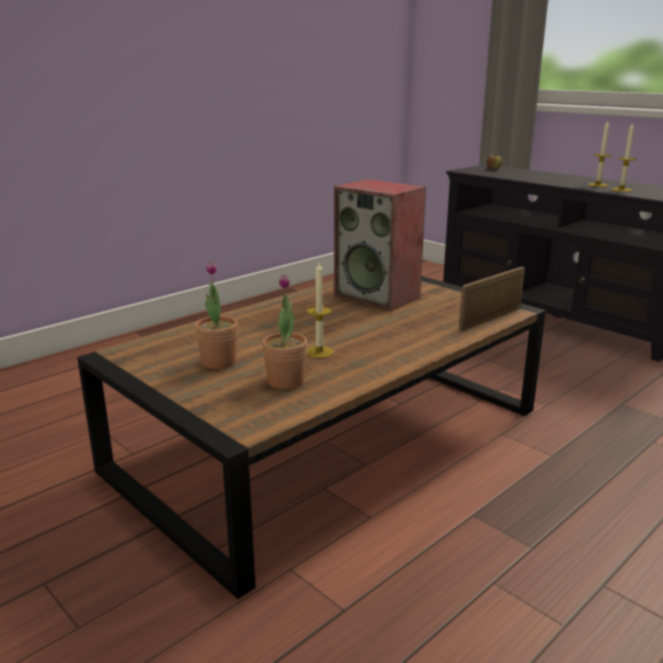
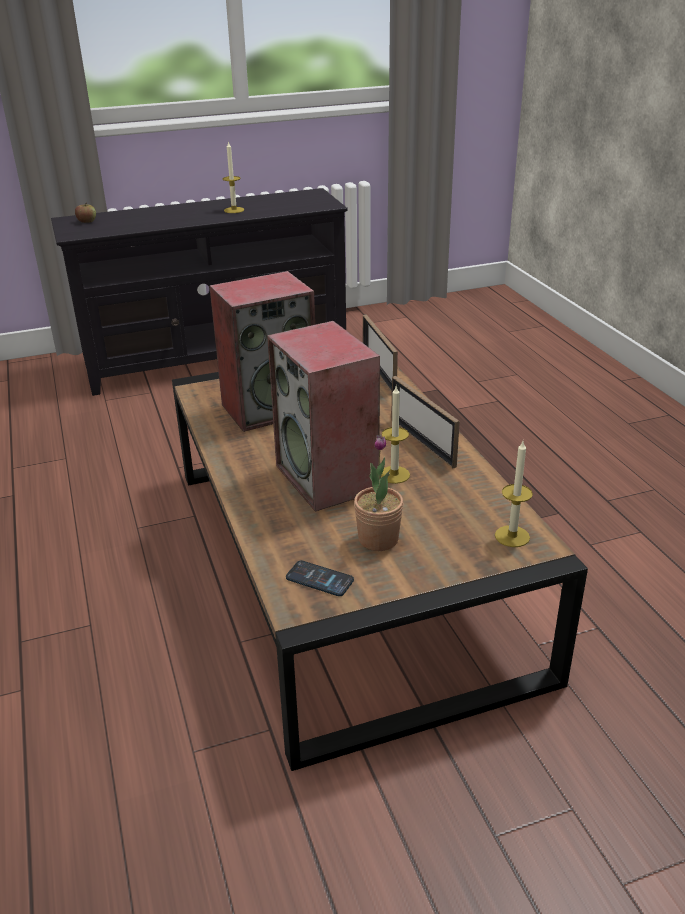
camera: 65 degrees left, 10 degrees up
potted plant [262,274,308,389] -> none
candle [611,122,636,192] -> candle moved to [495,441,533,547]
none -> speaker [267,321,380,512]
none -> phone [286,560,354,596]
none -> picture frame [391,376,460,468]

